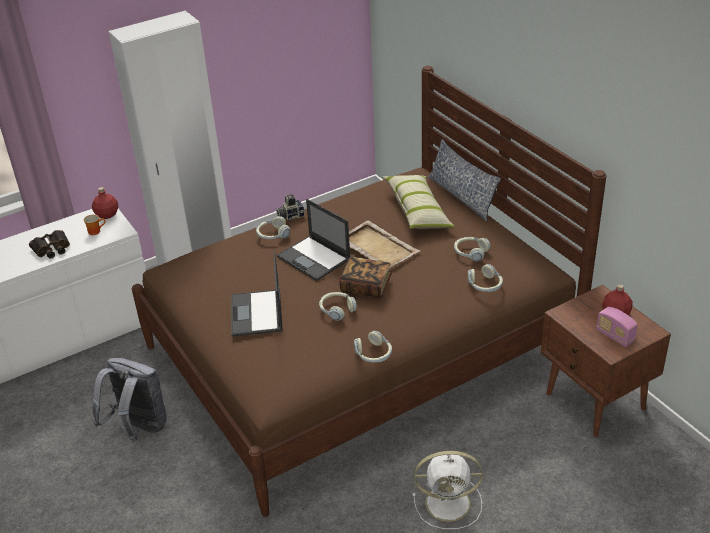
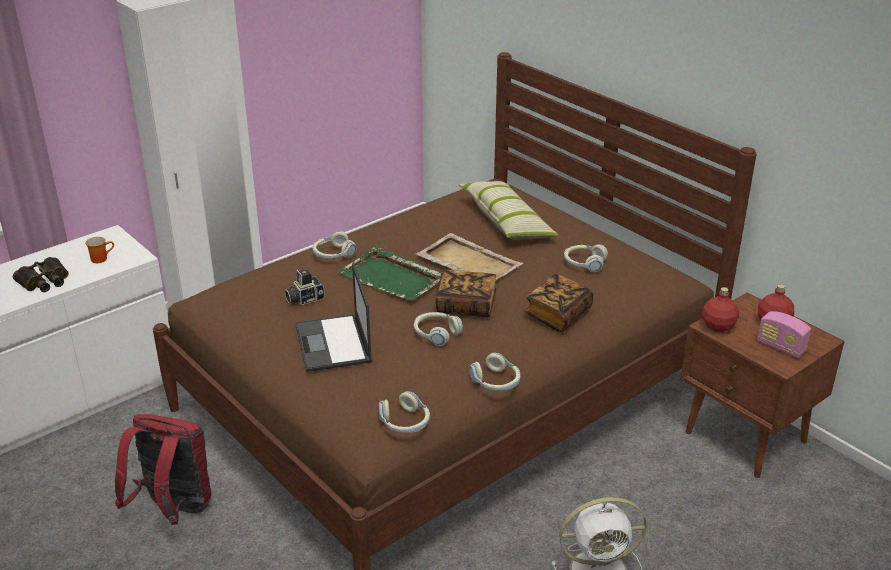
camera: 10 degrees left, 5 degrees down
red bottle [92,187,118,219] -> red bottle moved to [702,287,739,332]
grey backpack [93,358,167,442] -> red backpack [115,414,212,525]
camera [276,194,305,220] -> camera moved to [285,269,325,305]
laptop [277,199,350,281] -> green tray [338,247,442,301]
pillow [428,139,501,221] -> none
headphones [468,264,503,292] -> headphones moved to [379,391,430,433]
none -> book [524,274,593,332]

